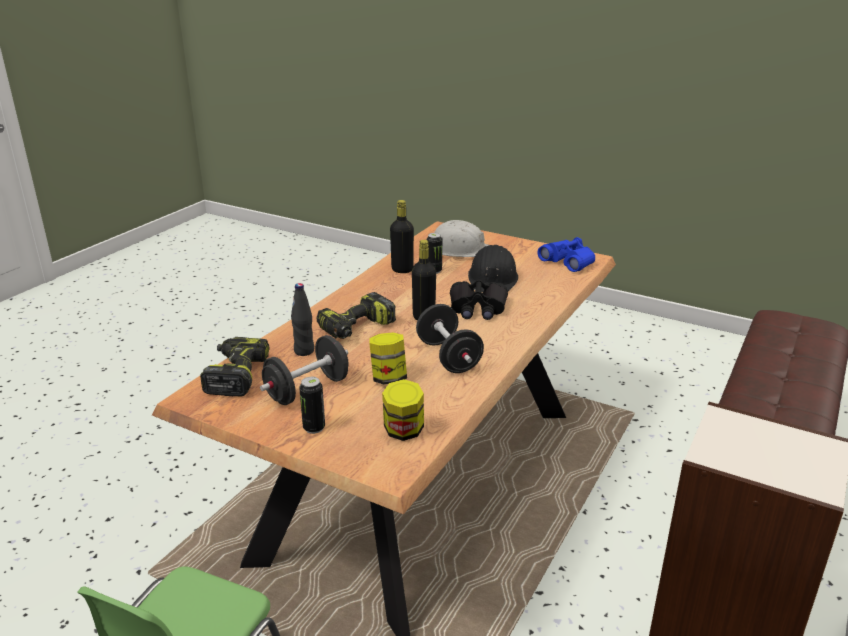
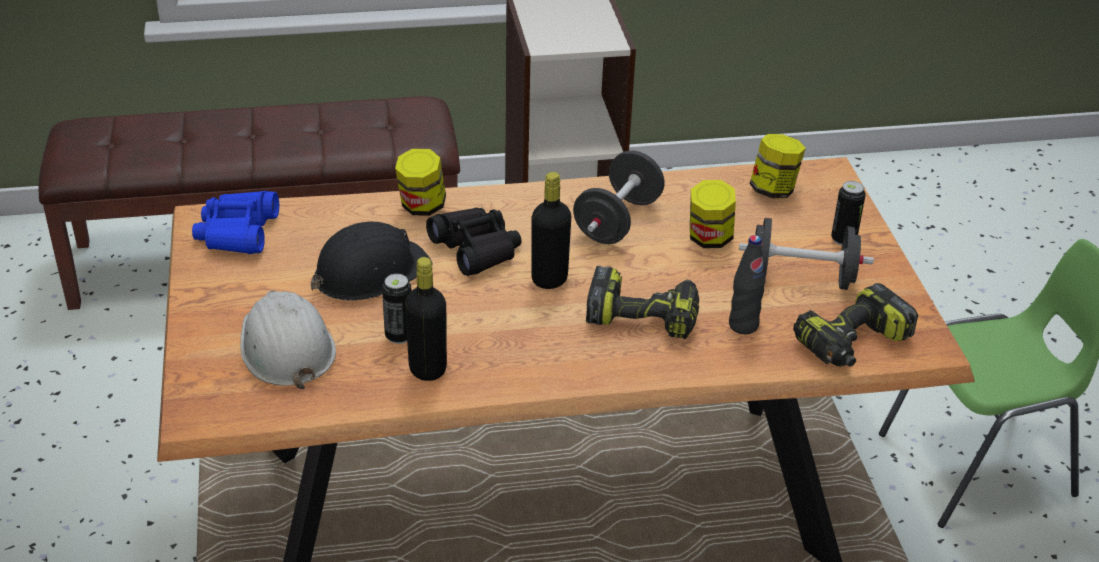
camera: 130 degrees left, 10 degrees up
none -> jar [395,148,446,216]

